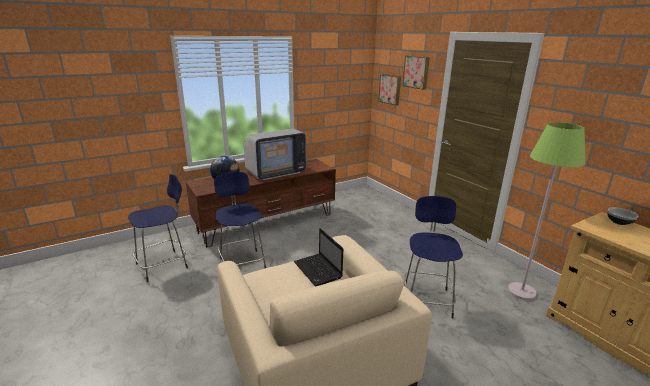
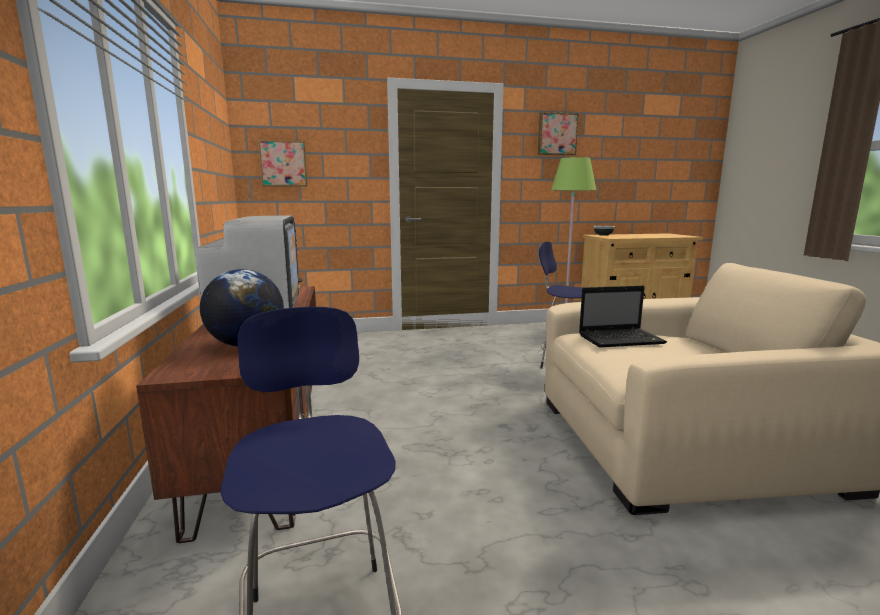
camera: 70 degrees left, 10 degrees down
blue stool [214,172,266,268] -> none
picture [402,55,430,90] -> picture moved to [538,112,579,155]

